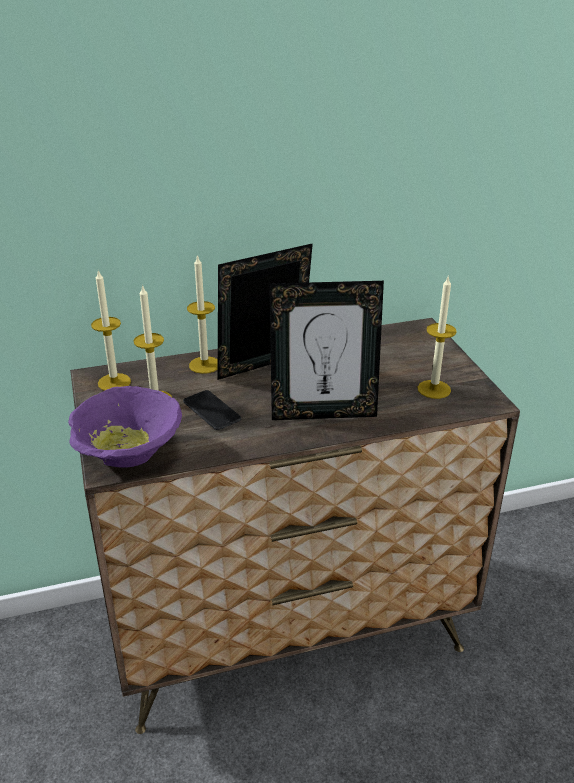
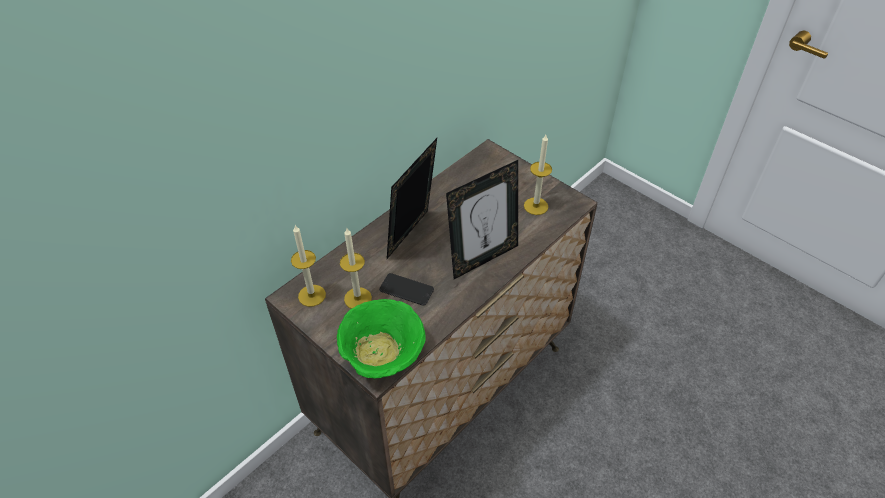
camera: 30 degrees left, 15 degrees up
purple bowl [68,386,182,468] -> green bowl [337,299,426,378]
candle [187,254,218,374] -> none

